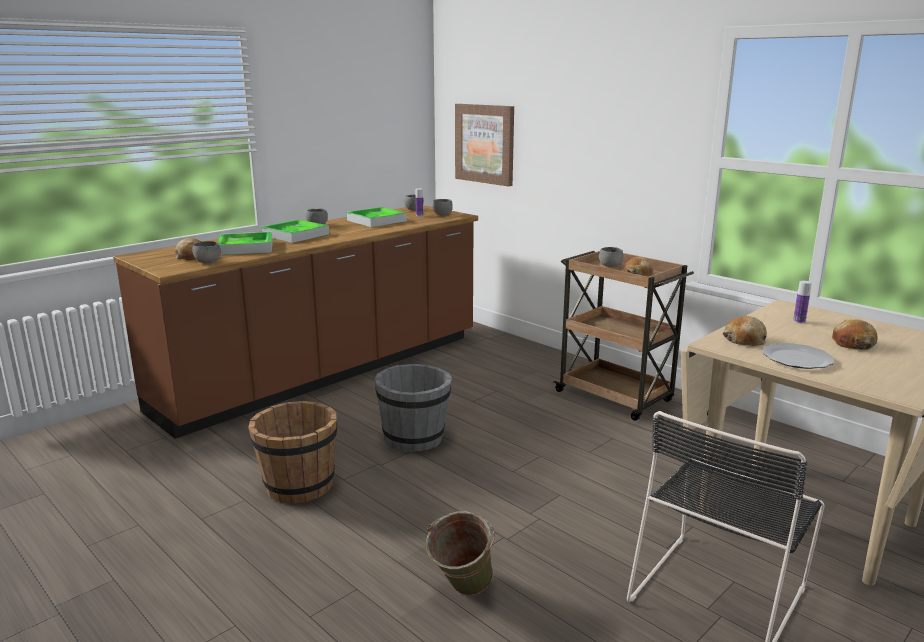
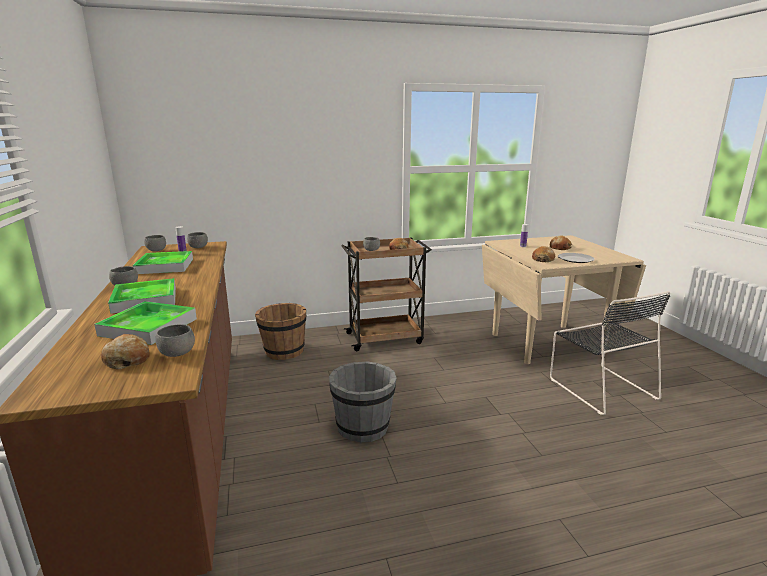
camera: 60 degrees left, 0 degrees up
brown bucket [248,401,337,504] -> brown bucket moved to [255,303,306,360]
green bucket [426,511,495,596] -> none
picture [455,104,514,187] -> none

